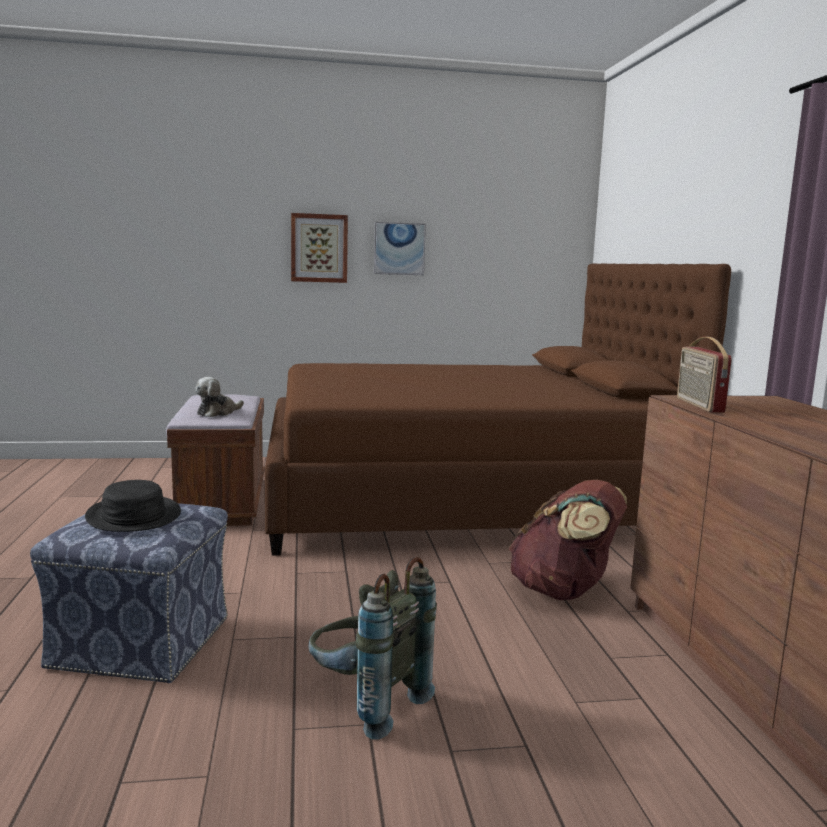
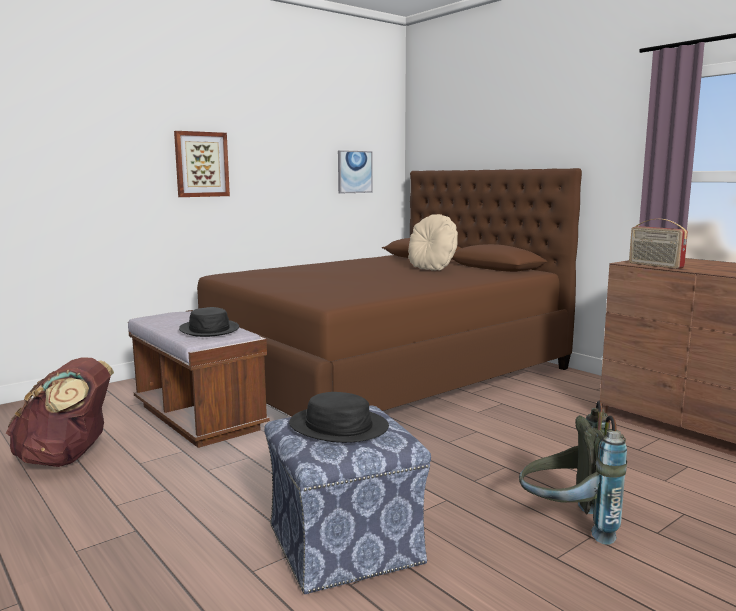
camera: 30 degrees left, 0 degrees up
plush toy [196,377,244,417] -> black hat [179,307,239,337]
picture [374,222,426,275] -> picture moved to [338,150,373,193]
brown backpack [509,480,627,600] -> brown backpack moved to [6,357,114,467]
none -> beige pillow [408,214,458,271]

